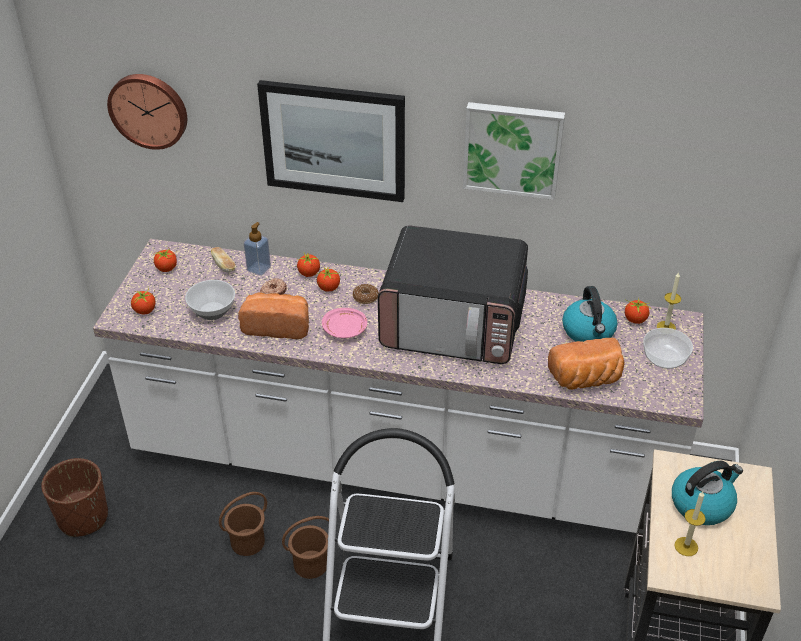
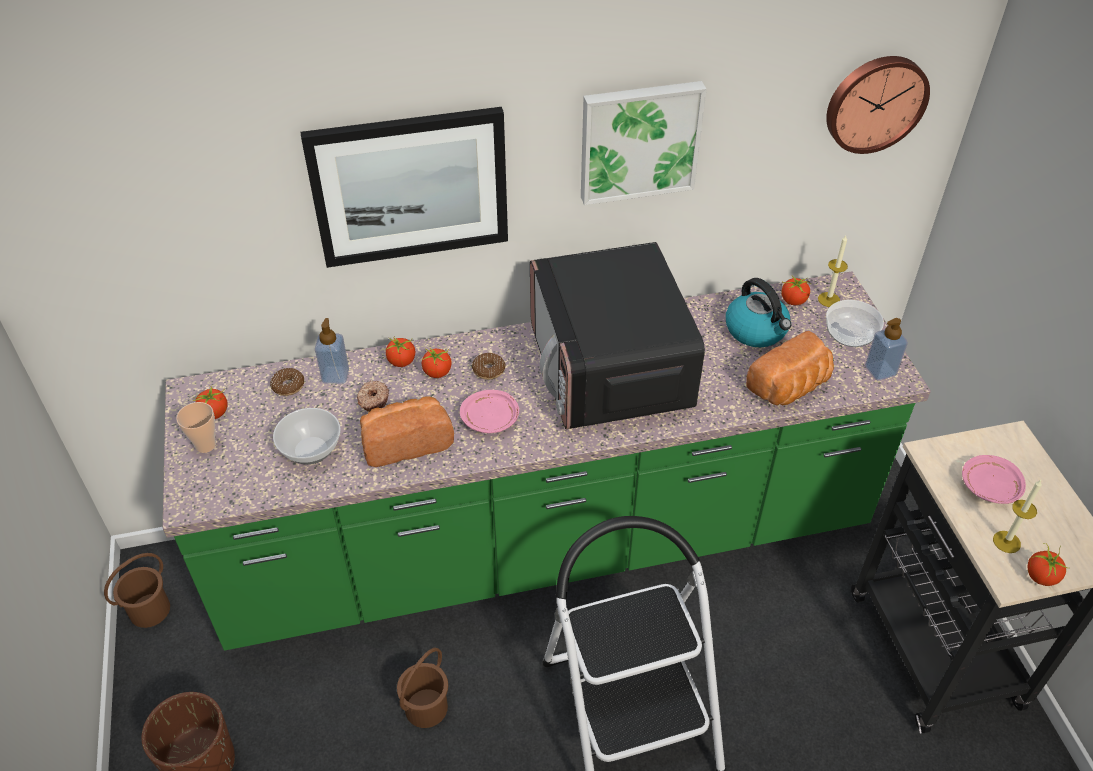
camera: 25 degrees left, 5 degrees up
white counter [93,239,704,533] -> green counter [163,271,931,651]
wall clock [107,74,187,150] -> wall clock moved to [826,56,930,154]
tomato [131,286,155,315] -> tomato moved to [1028,543,1067,586]
bread [211,247,235,273] -> donut [270,368,304,396]
brown bucket [282,516,329,579] -> brown bucket moved to [104,553,170,628]
microwave [378,225,528,364] -> microwave turned 90 degrees clockwise [530,242,705,429]
kettle [672,461,743,525] -> pink plate [962,455,1026,504]
none -> cup [176,402,216,453]
none -> soap dispenser [865,318,908,380]

